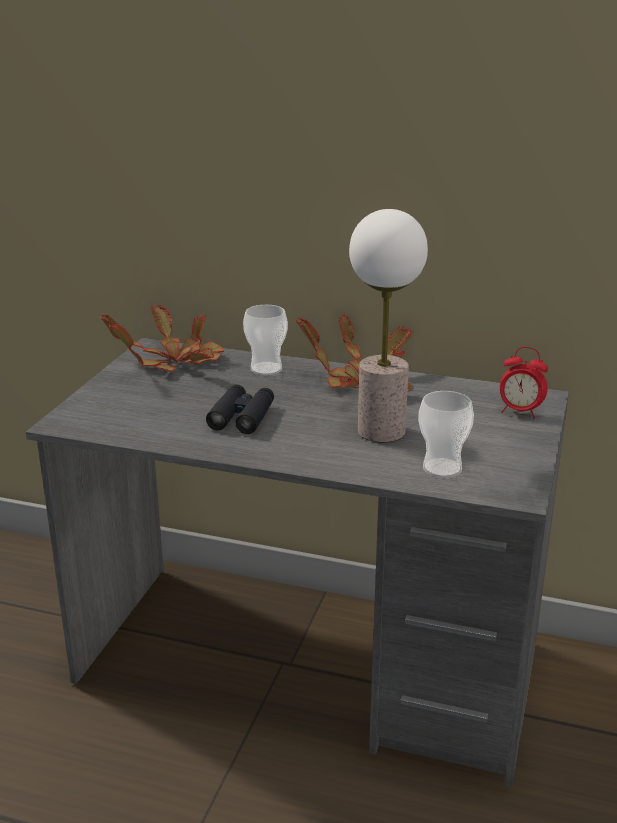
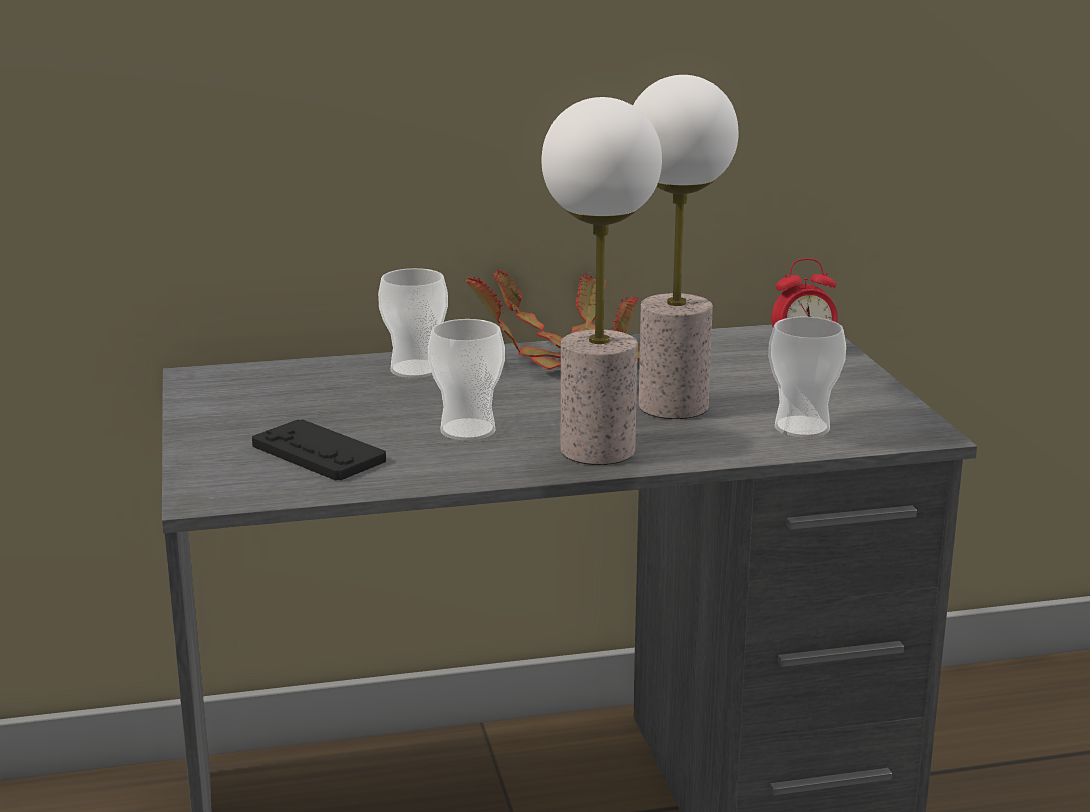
camera: 30 degrees left, 5 degrees down
potted plant [101,304,224,372] -> none
black binoculars [206,385,274,434] -> cup [428,319,505,441]
none -> black game controller [252,419,386,481]
none -> table lamp [541,97,662,465]

